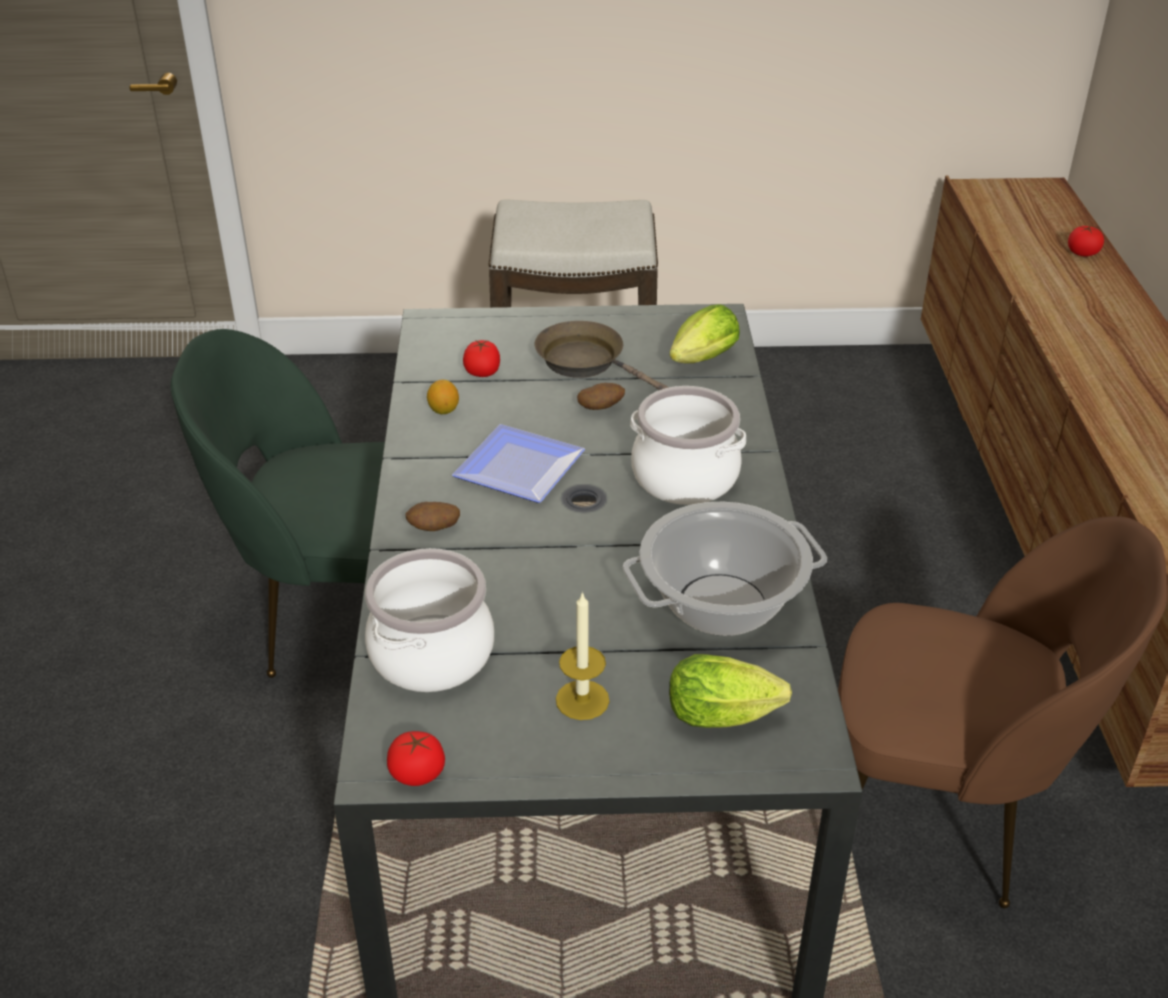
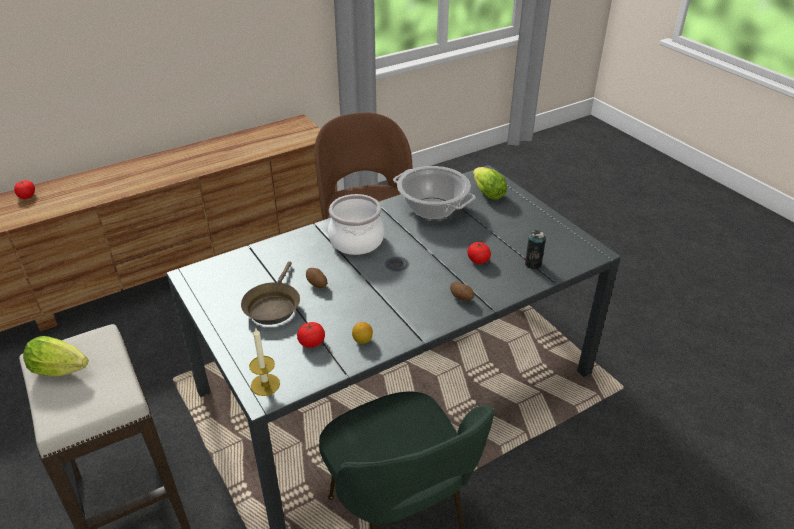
camera: 120 degrees left, 0 degrees up
cooking pot [365,548,494,692] -> can [525,230,546,269]
tomato [387,731,445,786] -> tomato moved to [467,242,491,264]
plate [452,424,585,503] -> none
candle [556,591,610,720] -> candle moved to [249,327,280,396]
lettuce [670,304,740,363] -> lettuce moved to [23,336,88,376]

